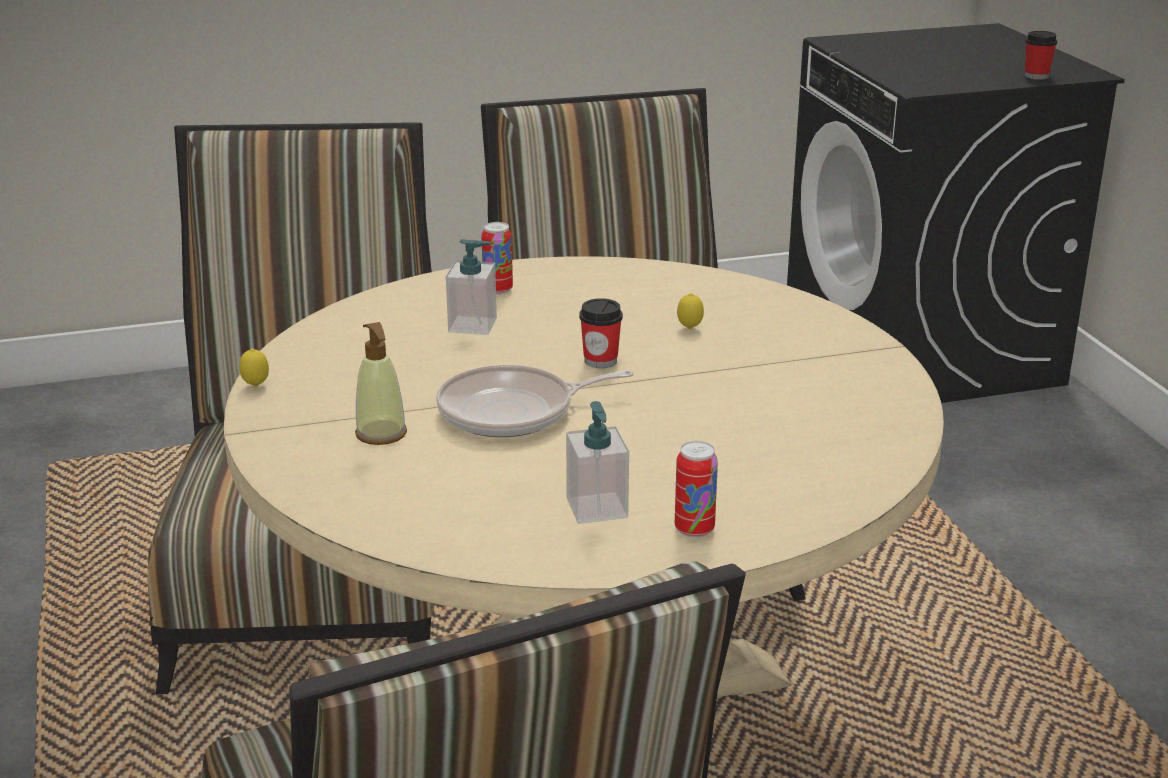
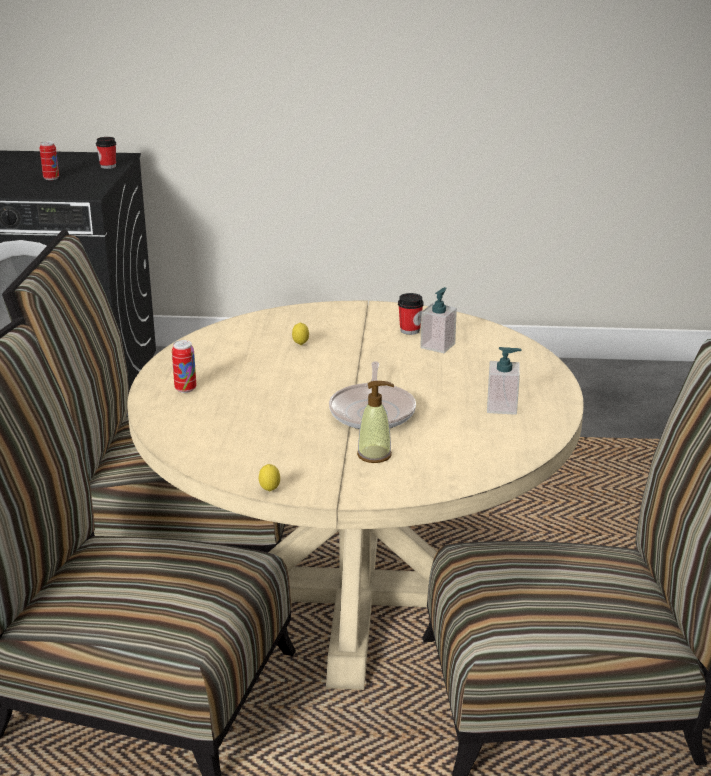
camera: 70 degrees left, 0 degrees up
soap dispenser [446,239,497,335] -> soap dispenser moved to [420,287,457,353]
cup [579,298,623,368] -> cup moved to [398,293,424,335]
can [675,441,718,538] -> can moved to [40,141,59,180]

